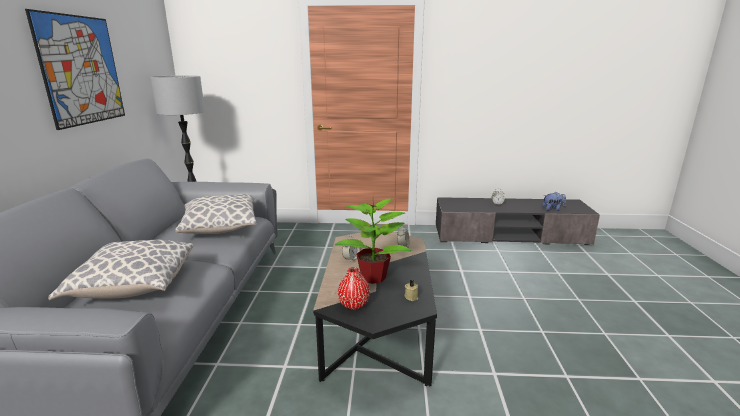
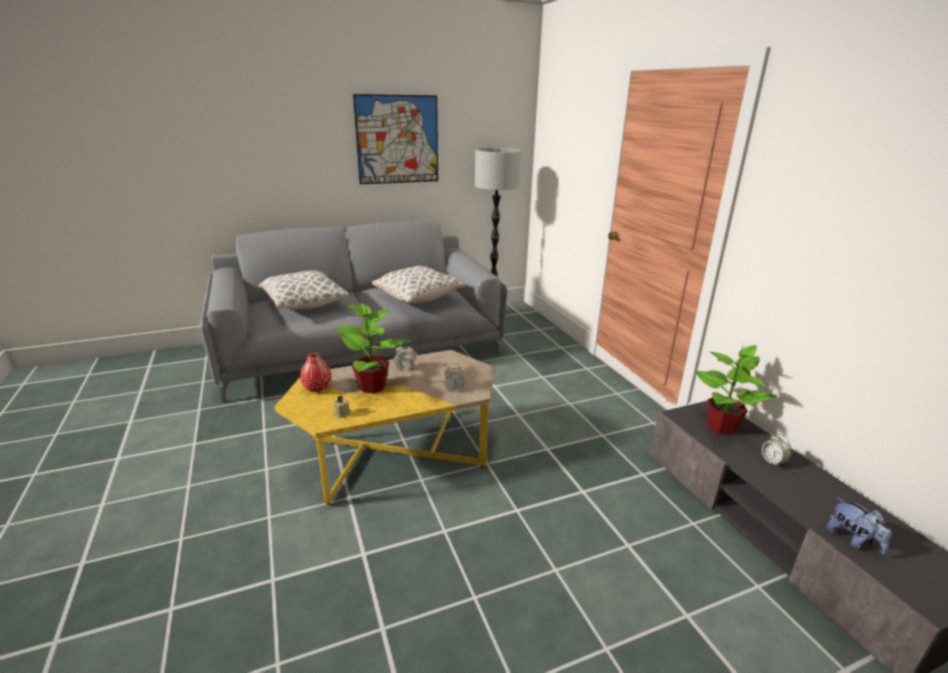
camera: 65 degrees right, 5 degrees up
black coffee table [313,232,437,386] -> yellow coffee table [274,350,496,506]
none -> potted plant [695,344,776,435]

